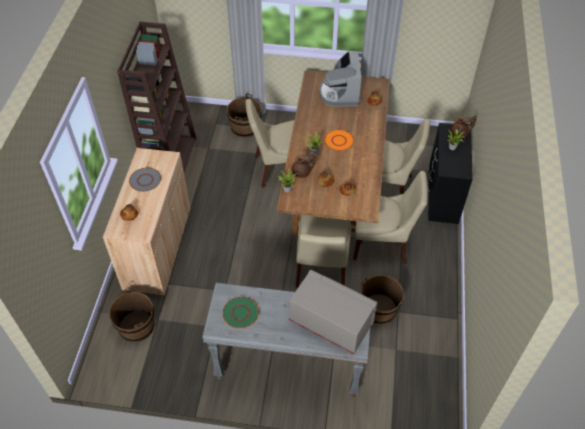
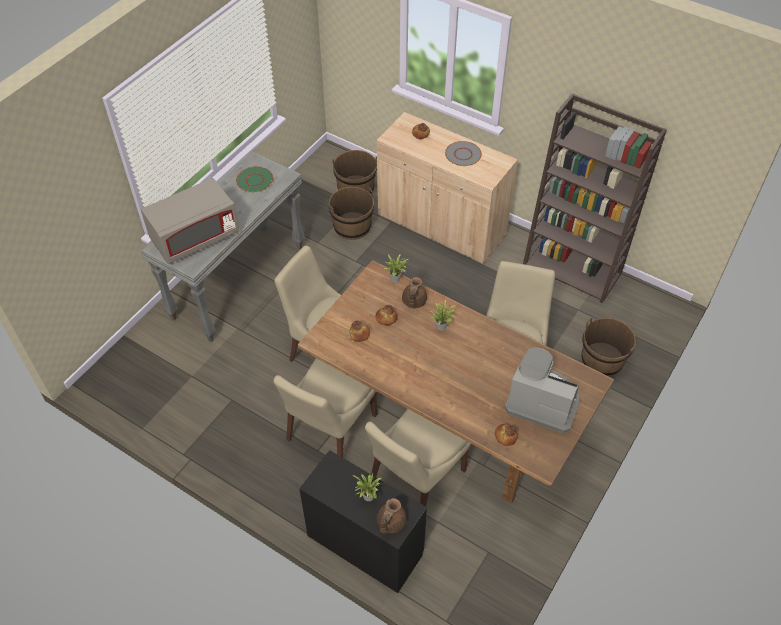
camera: 115 degrees right, 0 degrees up
orange plate [324,129,354,151] -> none
brown bucket [361,275,404,324] -> brown bucket moved to [329,187,374,240]

